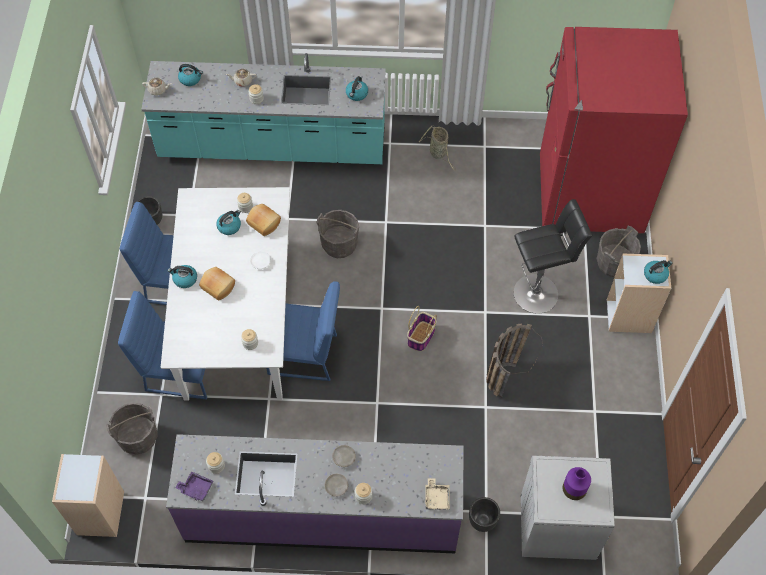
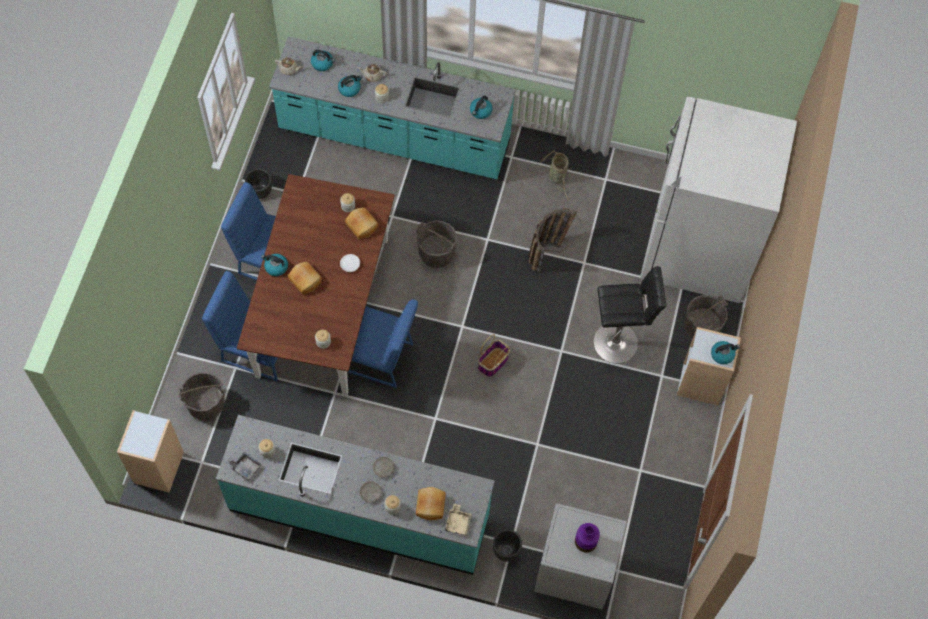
camera: 10 degrees right, 5 degrees up
white dining table [161,187,290,401] -> brown dining table [237,174,395,396]
purple counter [166,434,464,553] -> turquoise counter [216,415,495,575]
purple tray [175,472,214,501] -> grey tray [227,452,262,481]
kettle [216,210,241,235] -> kettle moved to [338,75,362,97]
basket [486,323,543,397] -> basket moved to [528,208,582,273]
red fridge [540,27,688,233] -> white fridge [640,97,797,303]
none -> bread [416,487,446,520]

